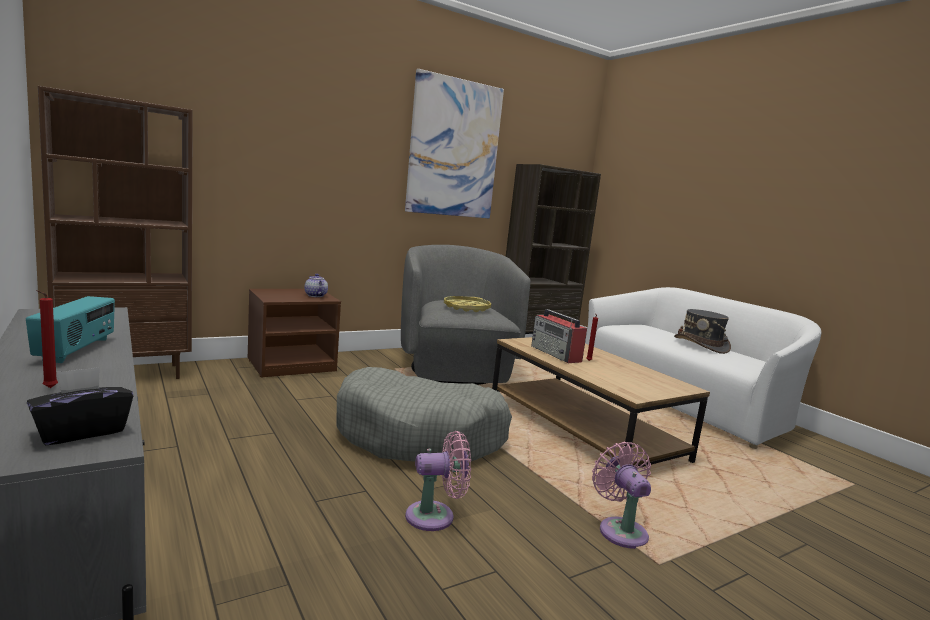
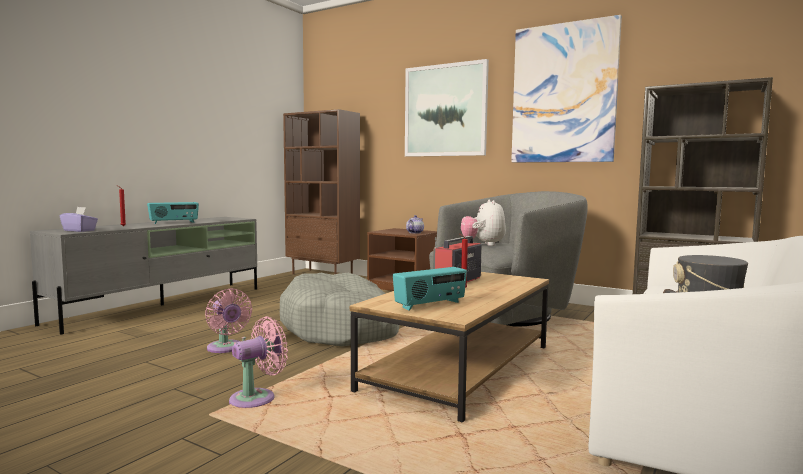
camera: 65 degrees right, 5 degrees down
black tissue box [27,367,133,445] -> purple tissue box [60,207,98,232]
yellow tray [444,296,491,312] -> plush toy [461,200,506,246]
none -> radio [393,267,467,311]
none -> picture [405,59,489,157]

